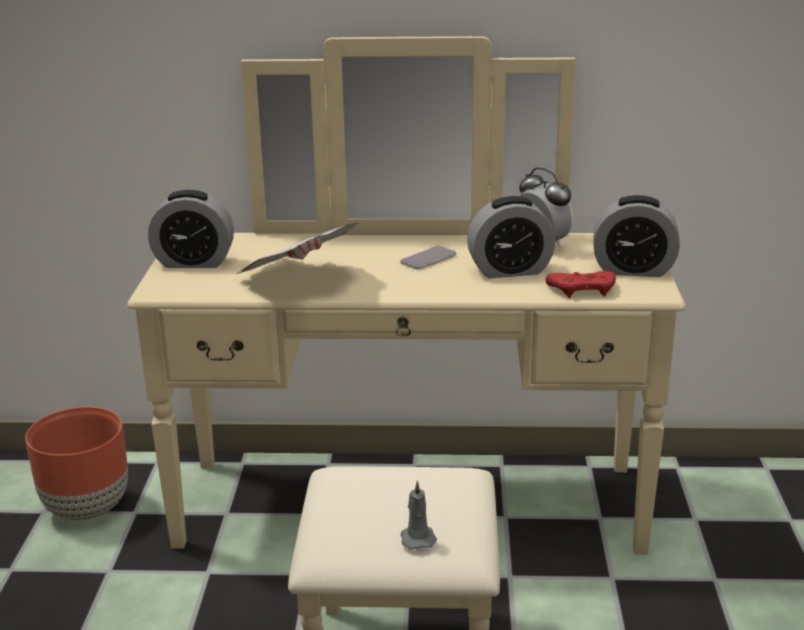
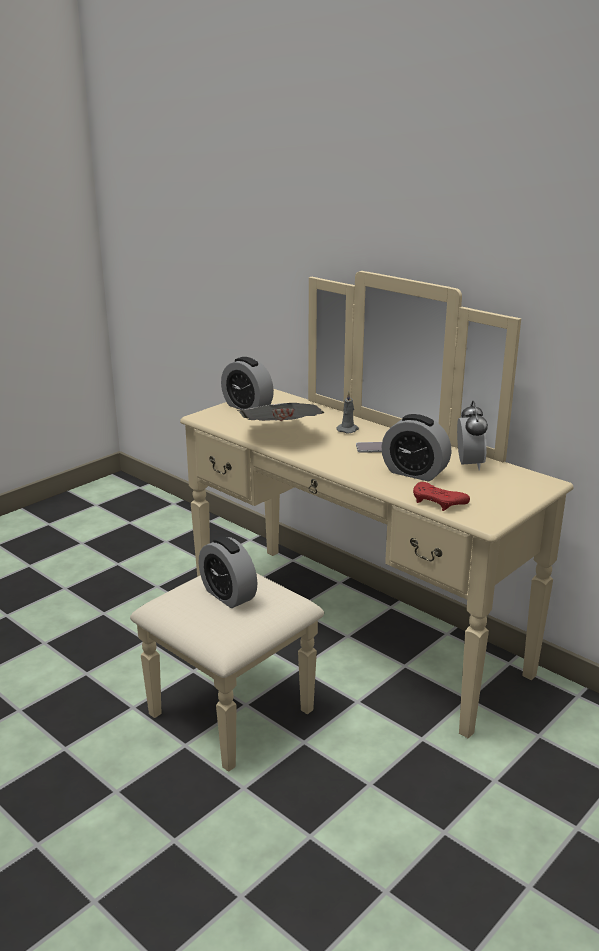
camera: 40 degrees right, 0 degrees up
brown planter [25,407,128,520] -> none
grey candle [401,480,437,550] -> grey candle moved to [336,392,359,433]
alarm clock [593,195,680,277] -> alarm clock moved to [199,536,258,608]

